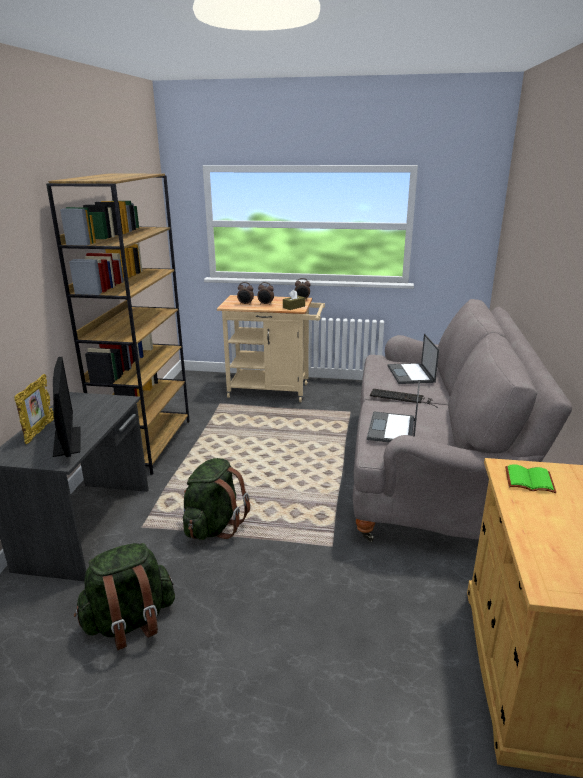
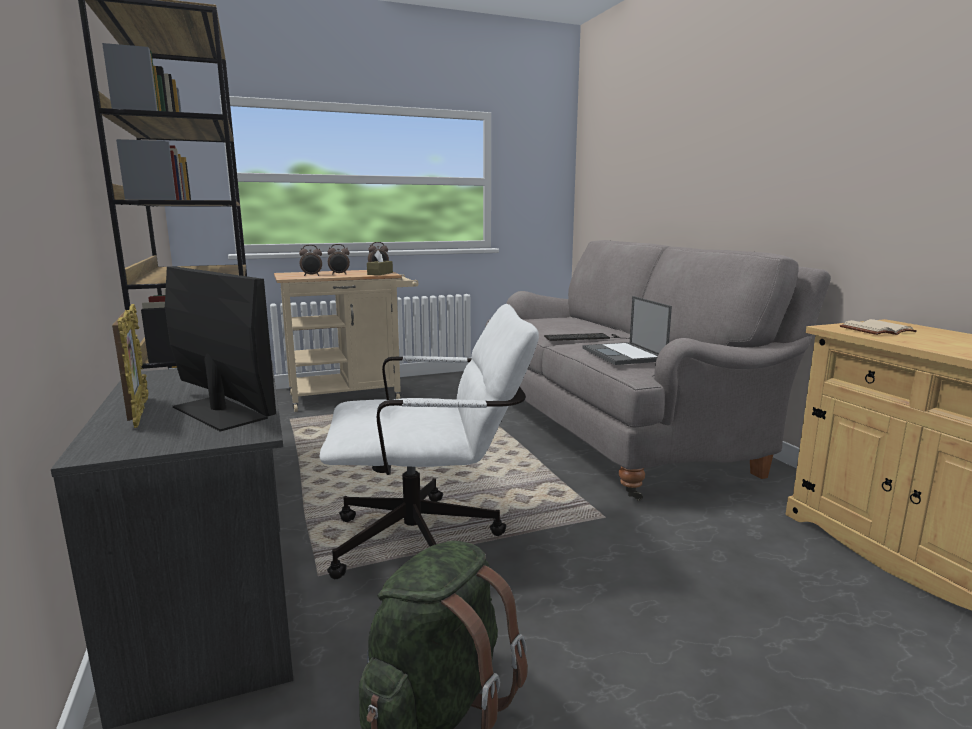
camera: 30 degrees left, 10 degrees down
green backpack [183,458,250,540] -> white office chair [320,304,539,579]
laptop [388,334,439,384] -> none
green book [505,464,556,493] -> beige book [840,319,917,335]

